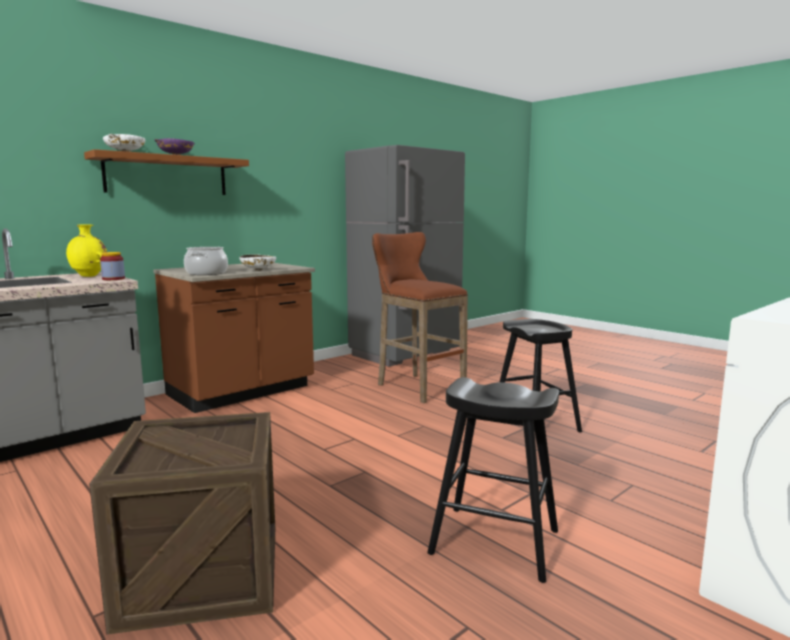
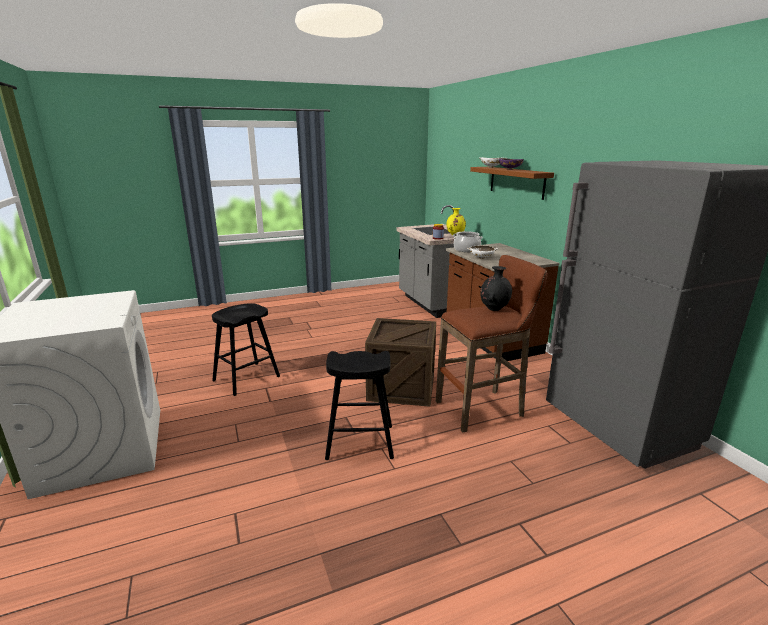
camera: 110 degrees right, 10 degrees up
crate [89,412,275,635] -> crate moved to [365,318,436,407]
none -> black vase [480,266,512,311]

